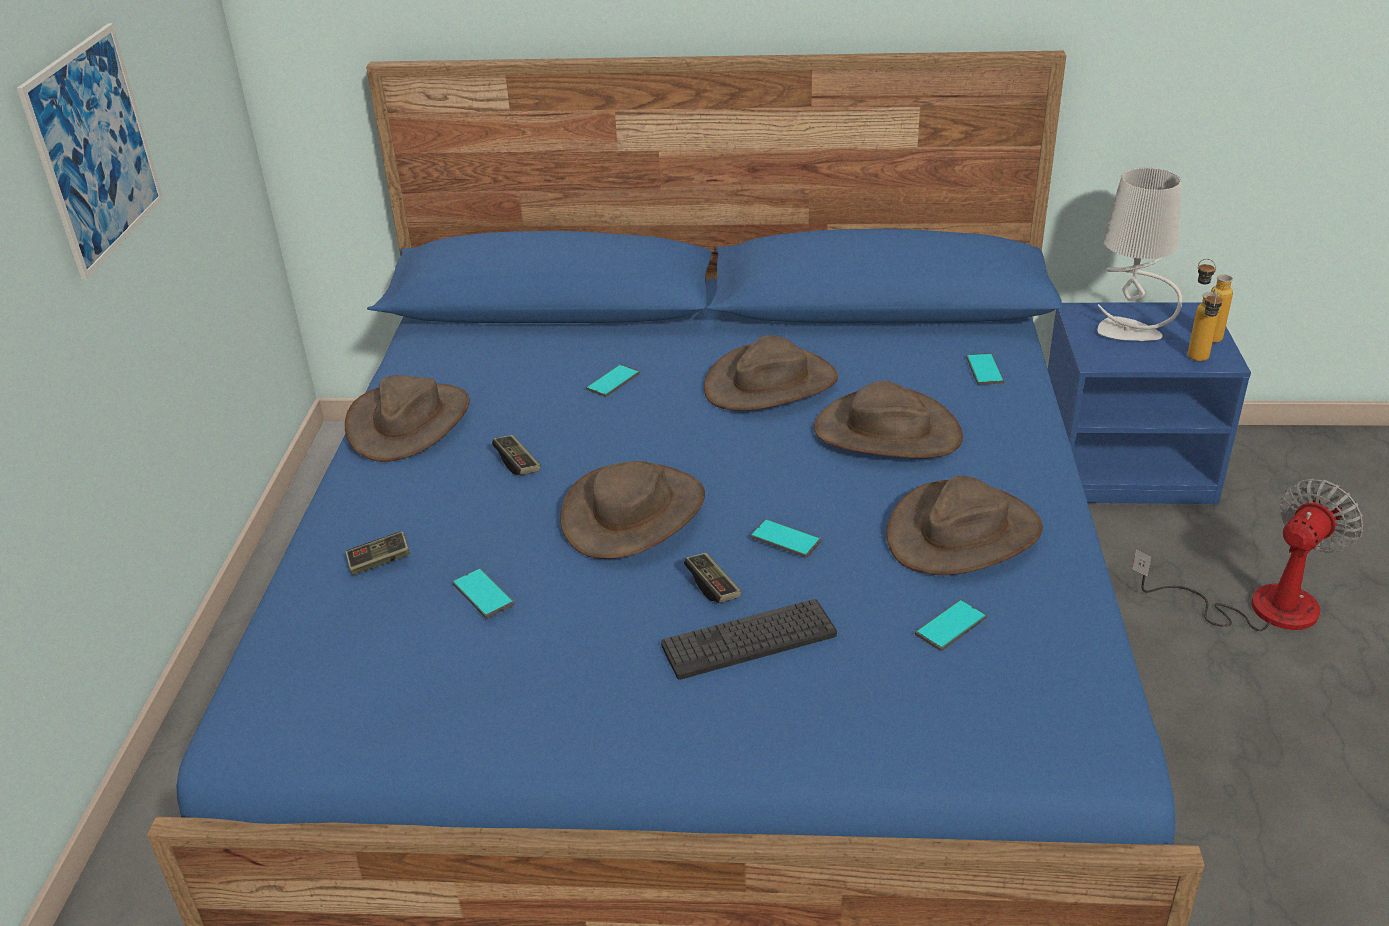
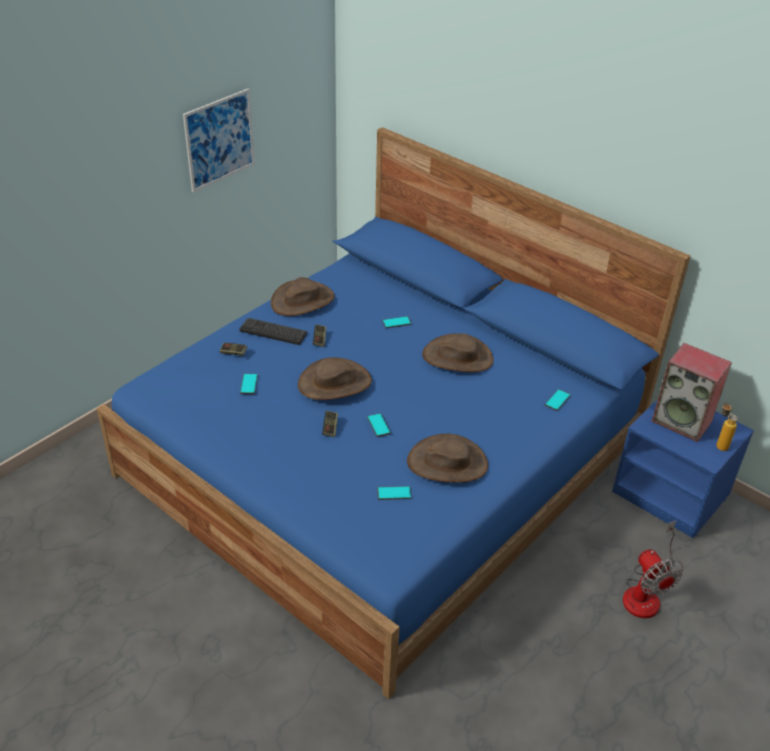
camera: 35 degrees right, 5 degrees up
keyboard [661,599,837,680] -> keyboard moved to [239,318,307,345]
brown hat [814,381,963,458] -> none
grey table lamp [1097,167,1182,341] -> speaker [652,343,732,442]
fan [1132,478,1363,631] -> fan turned 75 degrees clockwise [623,521,683,618]
bottle [1188,289,1222,361] -> none

